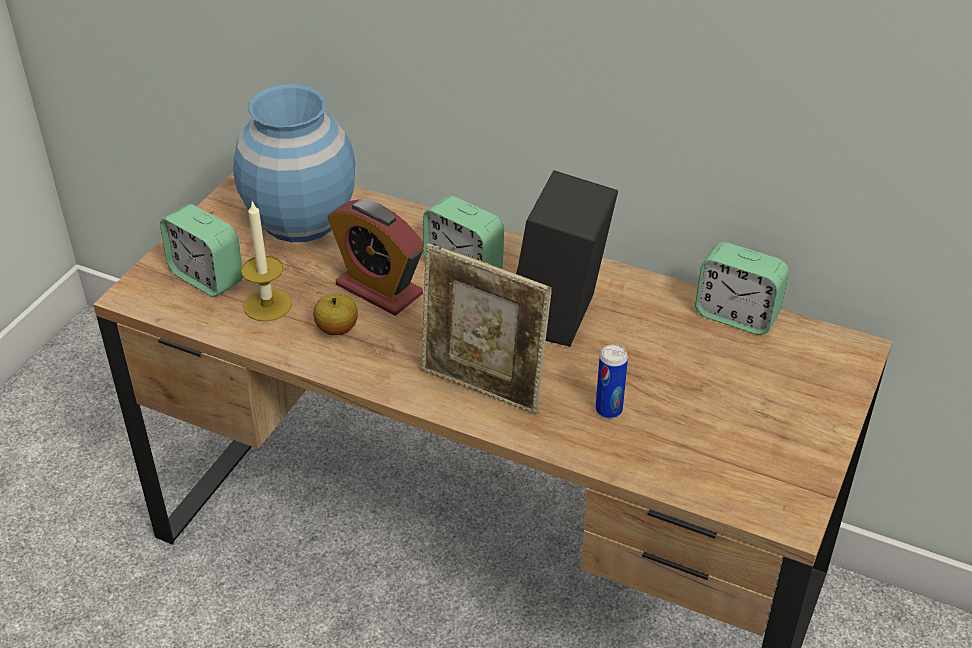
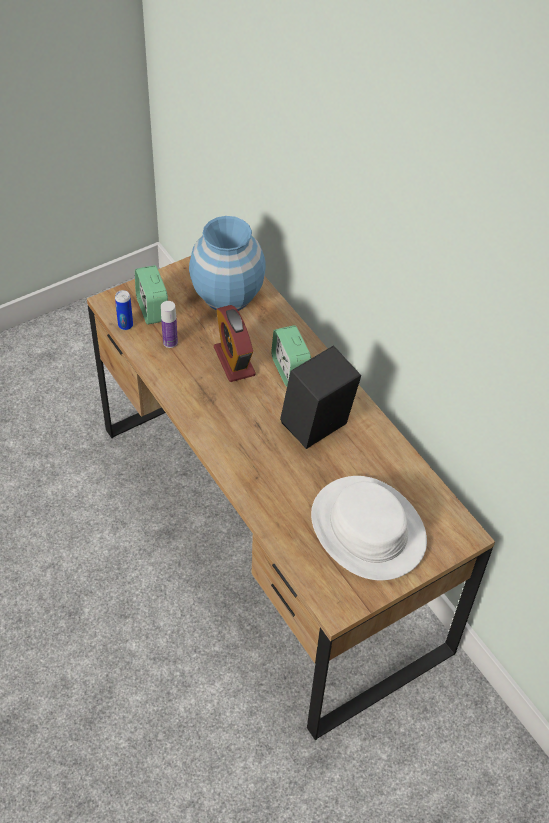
camera: 30 degrees right, 10 degrees up
candle [241,201,292,322] -> bottle [161,301,178,348]
apple [313,293,358,335] -> none
picture frame [421,243,552,414] -> none
can [596,344,628,419] -> can moved to [115,290,133,330]
alarm clock [695,242,789,335] -> none
none -> white hat [311,476,427,580]

